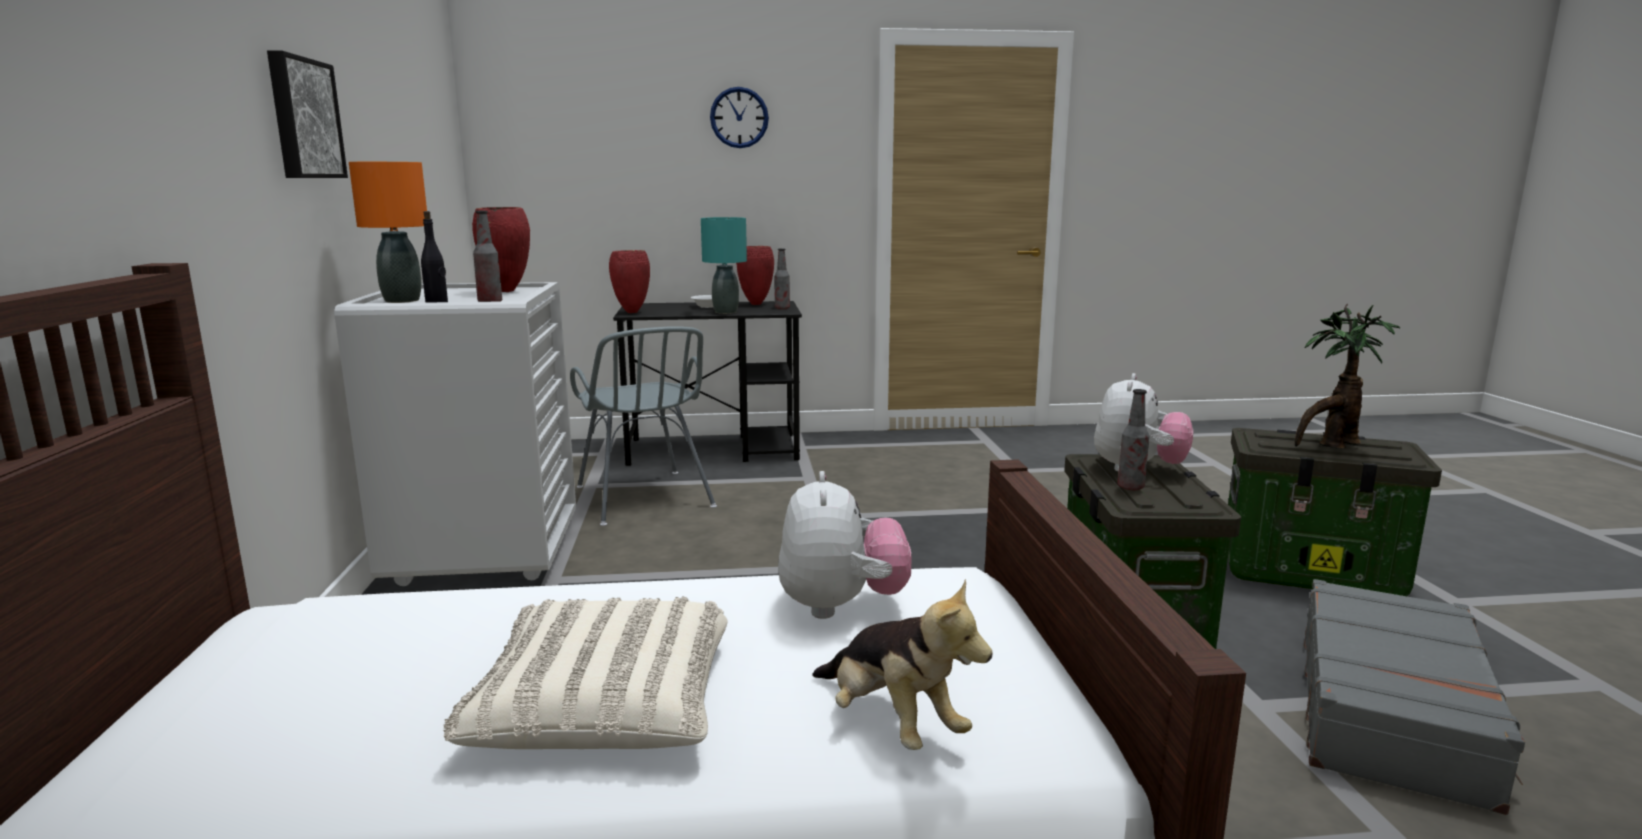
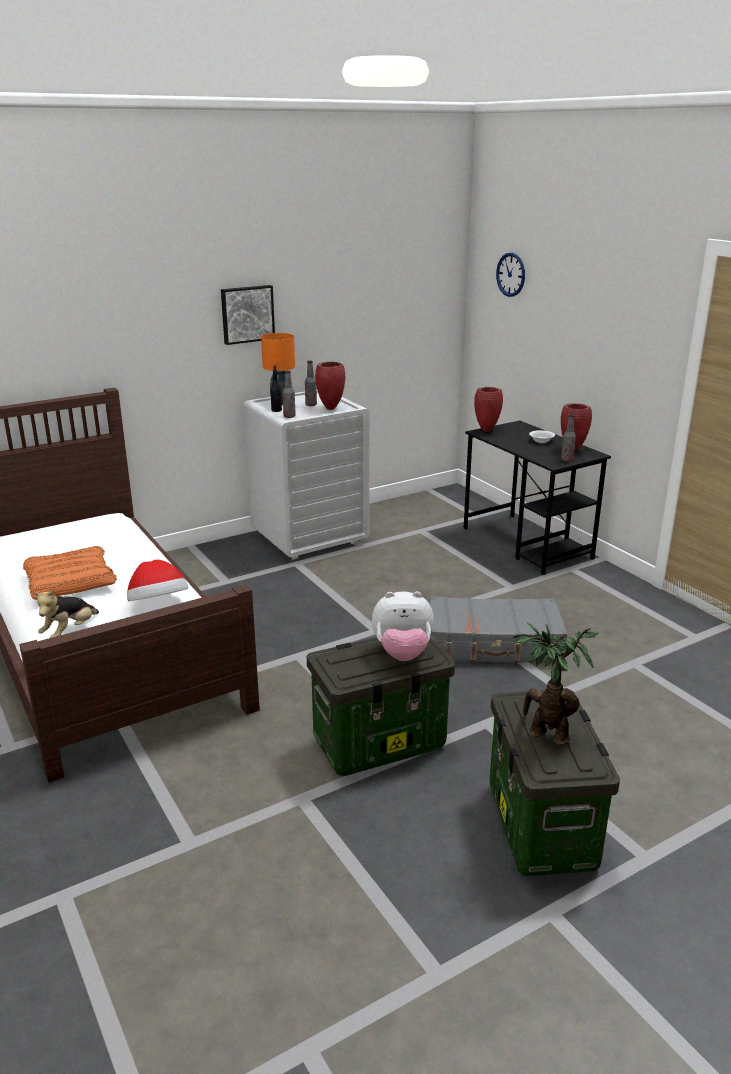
camera: 65 degrees right, 10 degrees up
beige pillow [442,596,728,749] -> orange pillow [23,546,117,600]
grey chair [570,326,717,526] -> none
turquoise table lamp [701,217,747,314] -> none
wall clock [710,87,769,148] -> wall clock moved to [496,253,525,297]
plush toy [778,471,912,619] -> hat [127,560,188,601]
bottle [1117,389,1149,490] -> bottle moved to [305,360,317,406]
grey suitcase [1304,579,1525,815] -> grey suitcase moved to [429,597,568,663]

